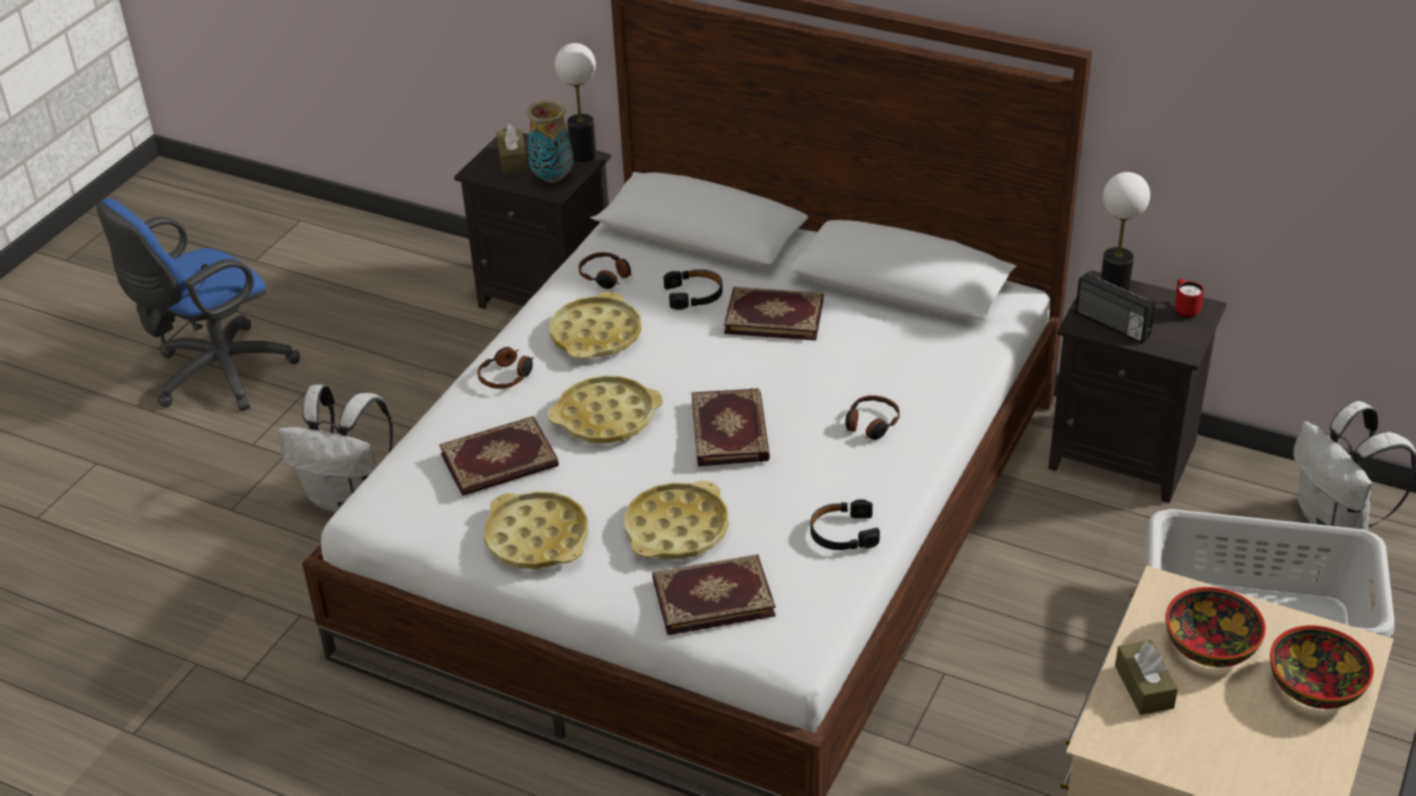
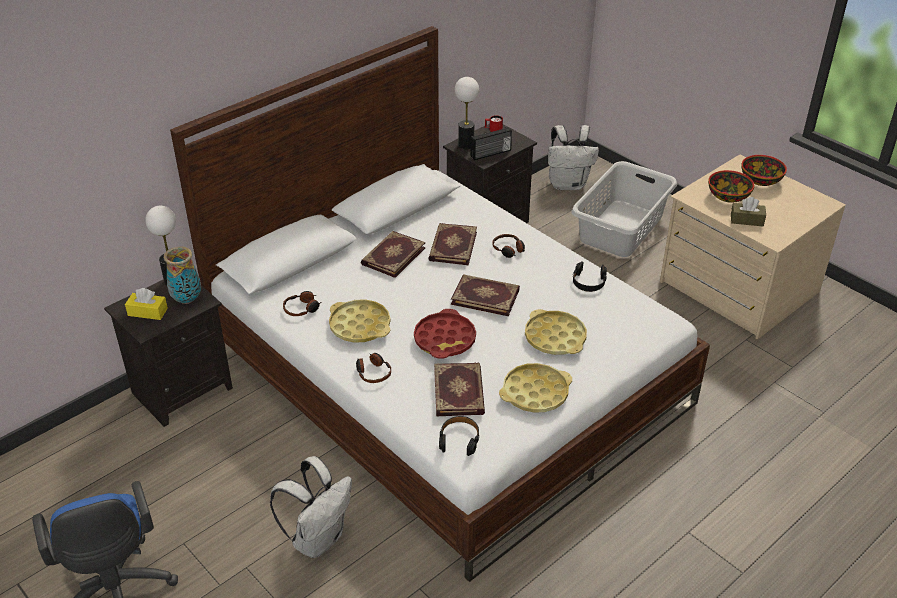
camera: 70 degrees left, 0 degrees up
brown tissue box [496,123,528,174] -> yellow tissue box [125,288,168,320]
yellow tray [547,375,663,443] -> red tray [414,309,476,359]
book [653,554,776,635] -> book moved to [428,223,477,265]
black headphones [664,269,723,310] -> black headphones moved to [439,416,479,456]

